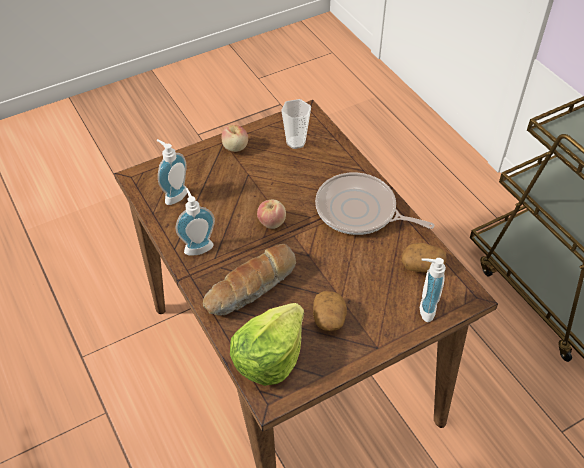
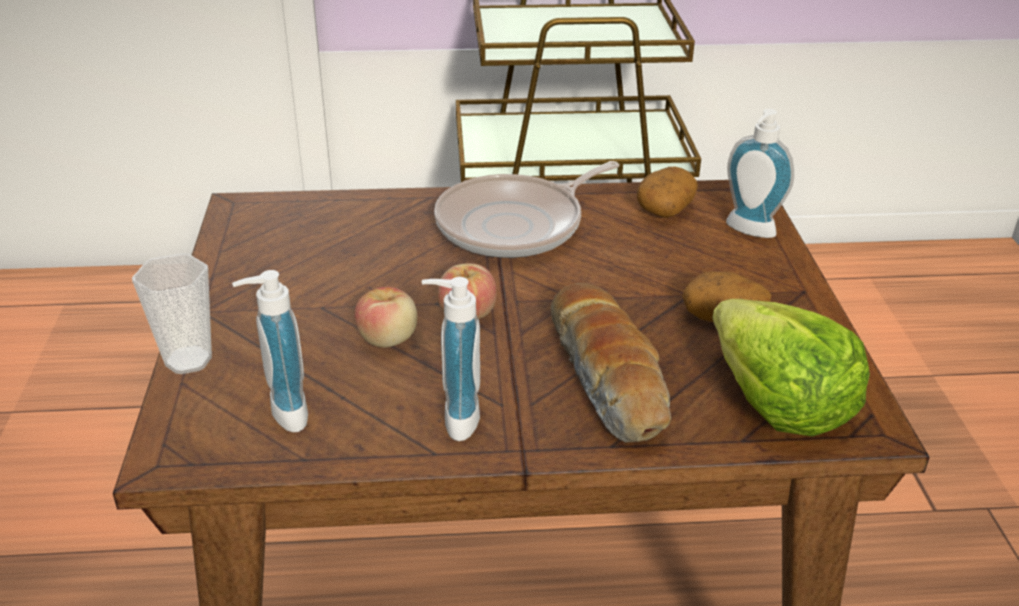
camera: 65 degrees left, 15 degrees down
apple [221,125,248,152] -> apple moved to [354,287,417,348]
cup [281,99,311,149] -> cup moved to [132,253,212,374]

